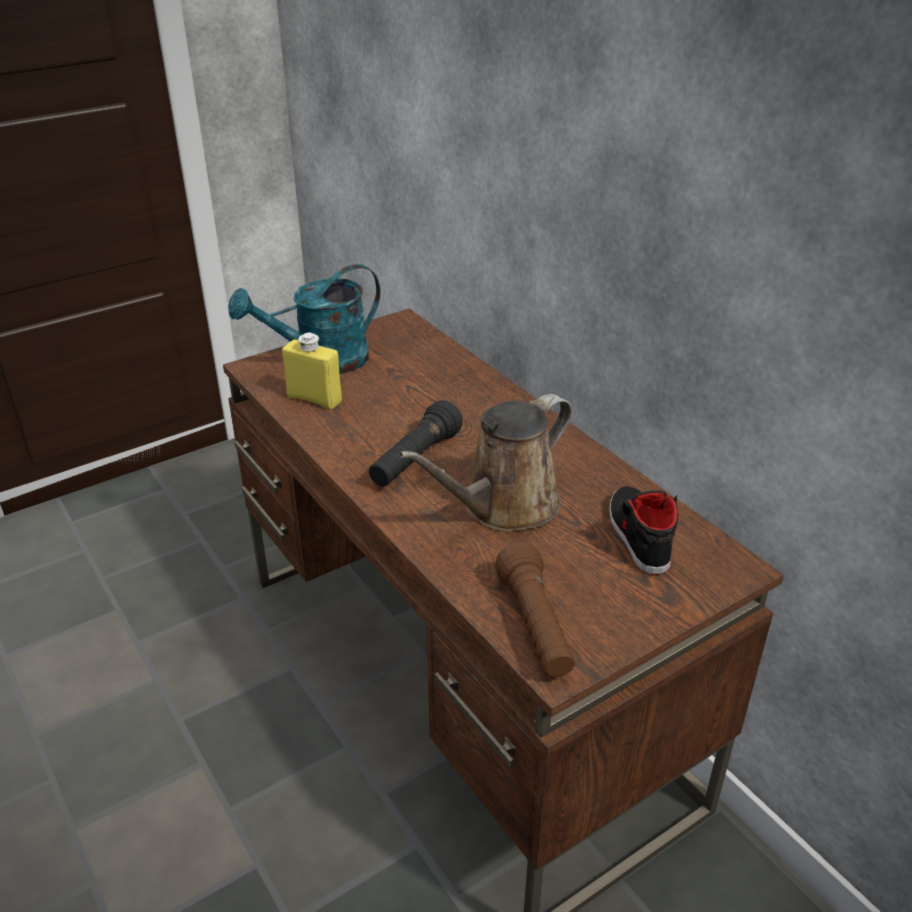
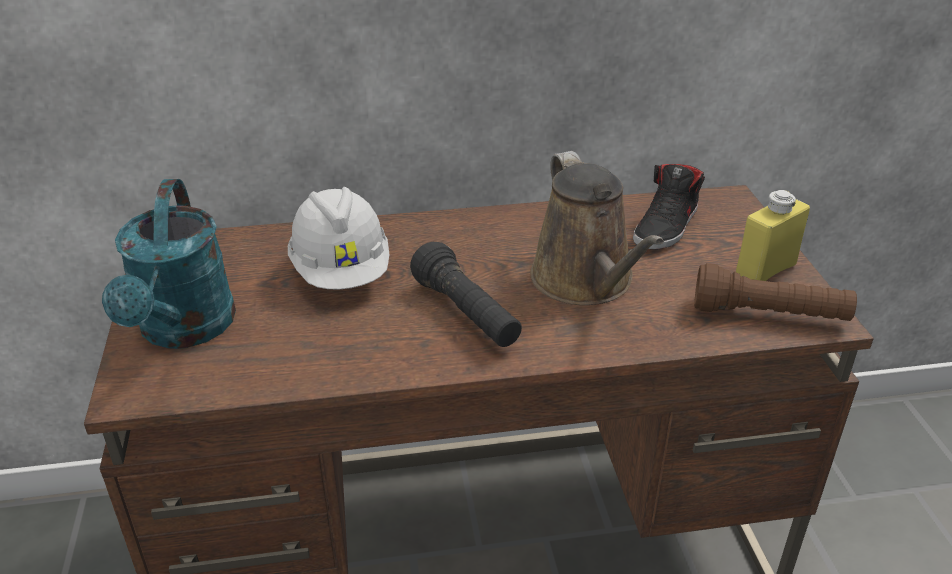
camera: 65 degrees left, 0 degrees up
yellow bottle [282,333,342,409] -> yellow bottle moved to [736,190,810,281]
black shoe [609,486,678,575] -> black shoe turned 75 degrees counterclockwise [633,164,705,250]
none -> white hard hat [288,187,390,289]

